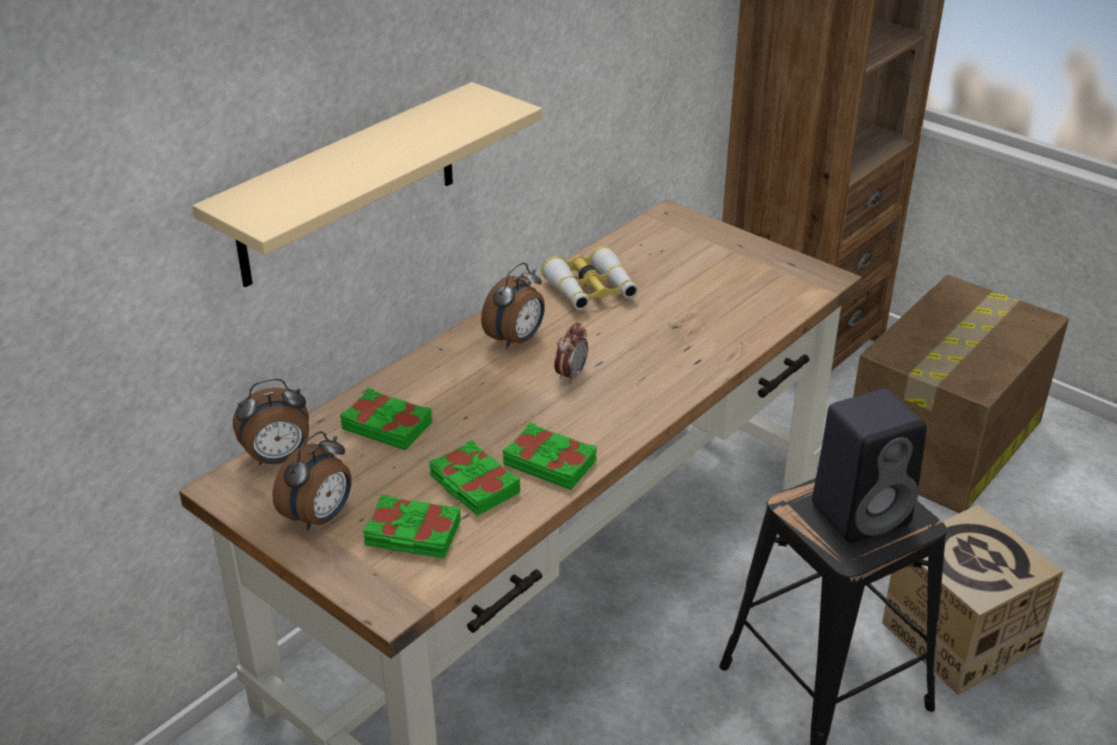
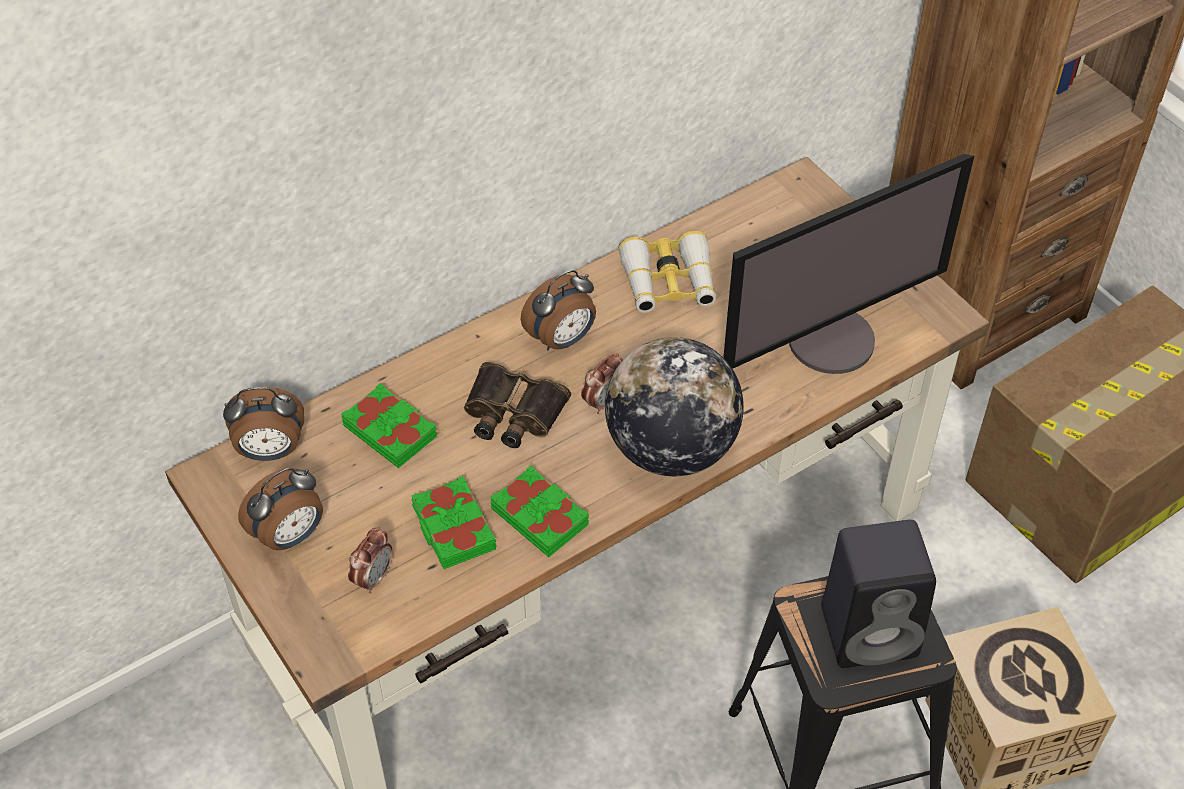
camera: 15 degrees right, 15 degrees up
beige shelf [192,82,542,288] -> none
green book [363,494,461,558] -> alarm clock [348,526,392,593]
none -> binoculars [464,362,571,448]
none -> globe [605,337,744,476]
none -> monitor [723,154,974,374]

